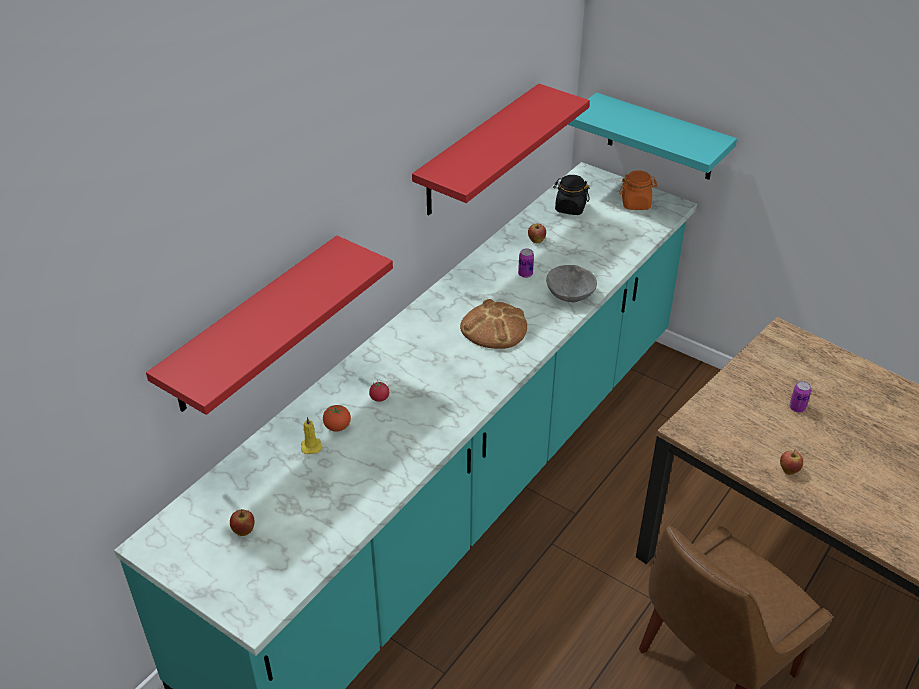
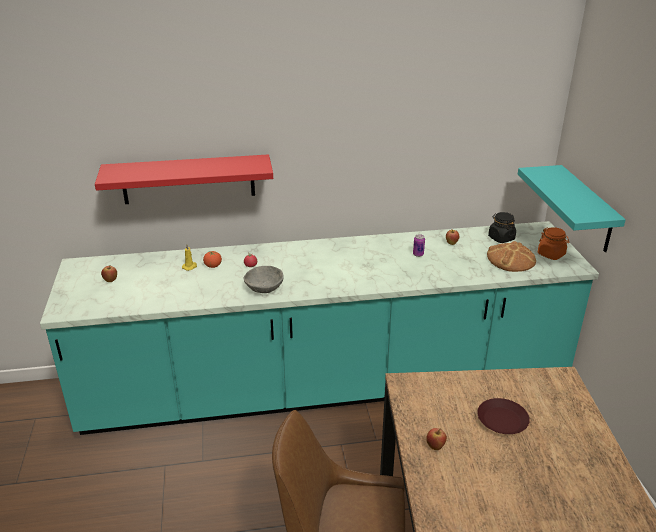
camera: 45 degrees right, 10 degrees down
red shelf [412,84,590,216] -> none
bread [460,299,527,349] -> bread moved to [487,241,536,272]
grey bowl [546,265,597,303] -> grey bowl moved to [244,266,284,293]
can [789,381,811,412] -> brown plate [477,398,530,434]

